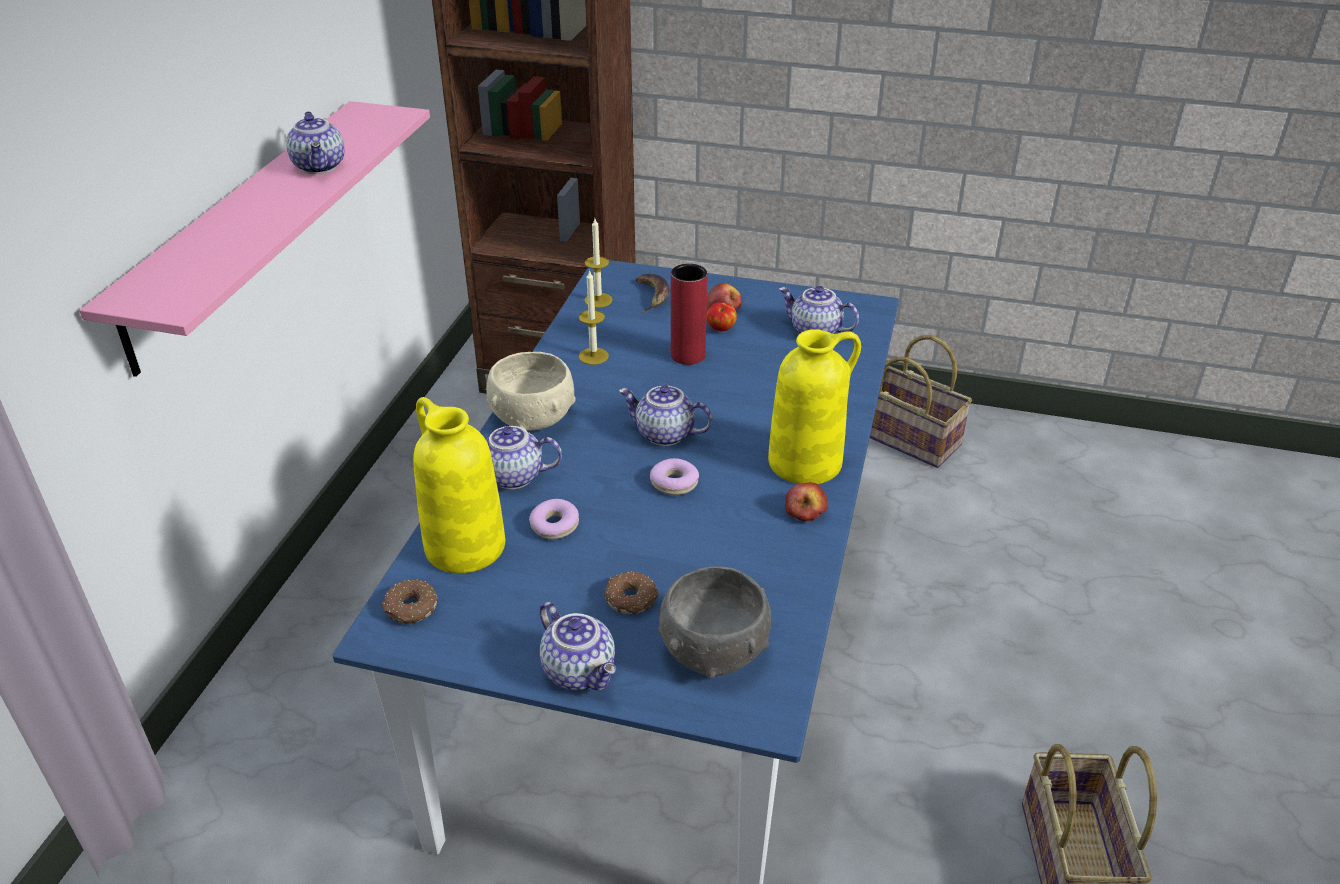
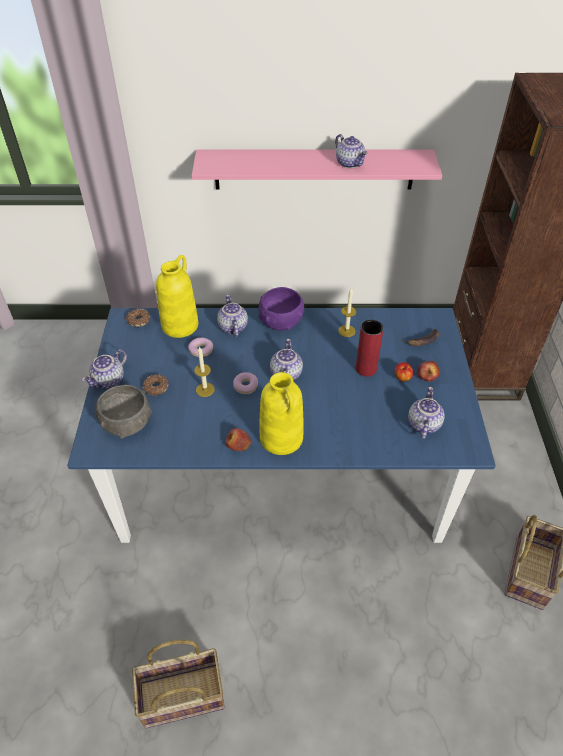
camera: 75 degrees right, 10 degrees up
teapot [286,111,344,174] -> teapot turned 90 degrees counterclockwise [335,134,368,168]
beige bowl [486,352,576,431] -> purple bowl [259,287,304,331]
candle [584,219,612,308] -> candle moved to [194,346,215,397]

